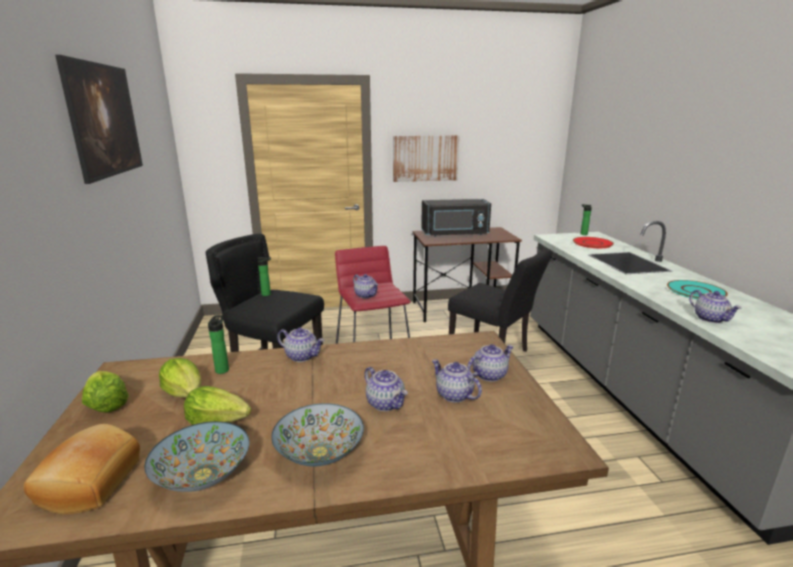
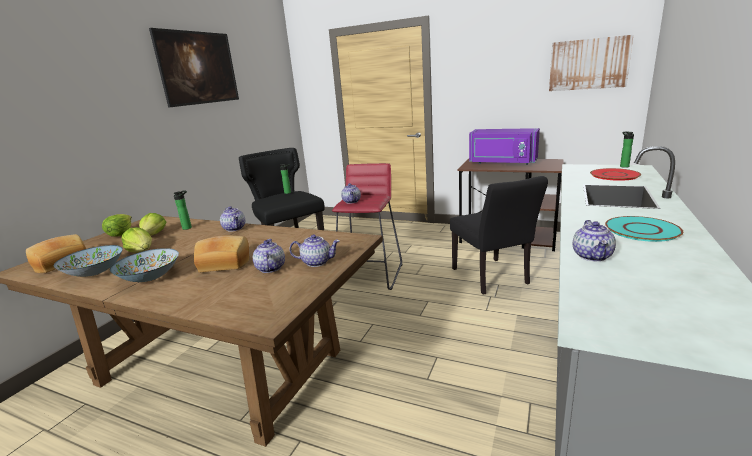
camera: 35 degrees right, 0 degrees up
teapot [365,367,408,411] -> bread [194,235,249,272]
picture [393,135,459,182] -> picture moved to [549,35,633,91]
black microwave [421,199,491,237] -> purple microwave [469,128,540,165]

